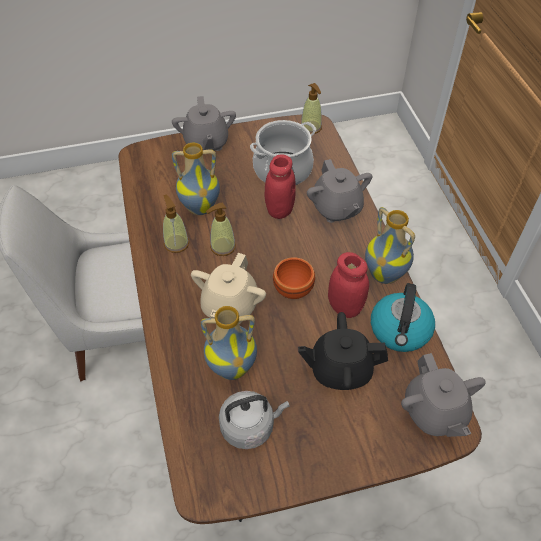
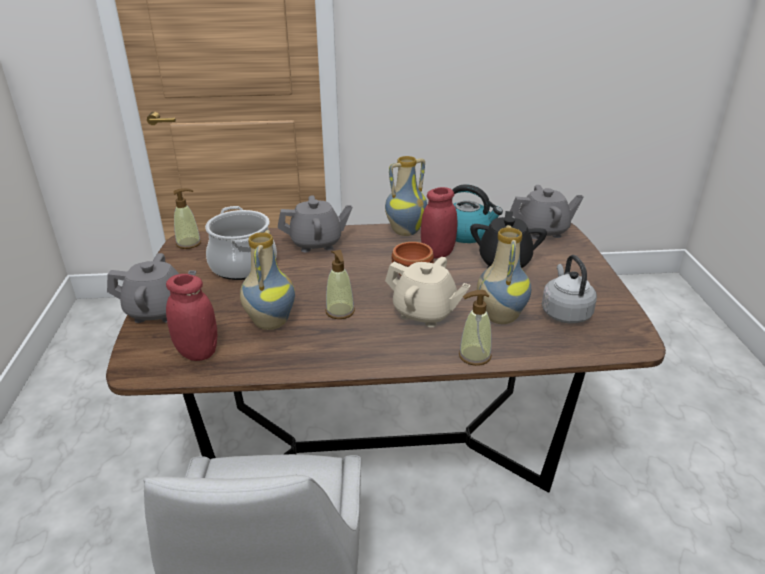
camera: 80 degrees left, 20 degrees down
soap dispenser [163,195,189,253] -> soap dispenser moved to [459,290,492,366]
red jar [265,155,296,219] -> red jar moved to [166,274,217,361]

